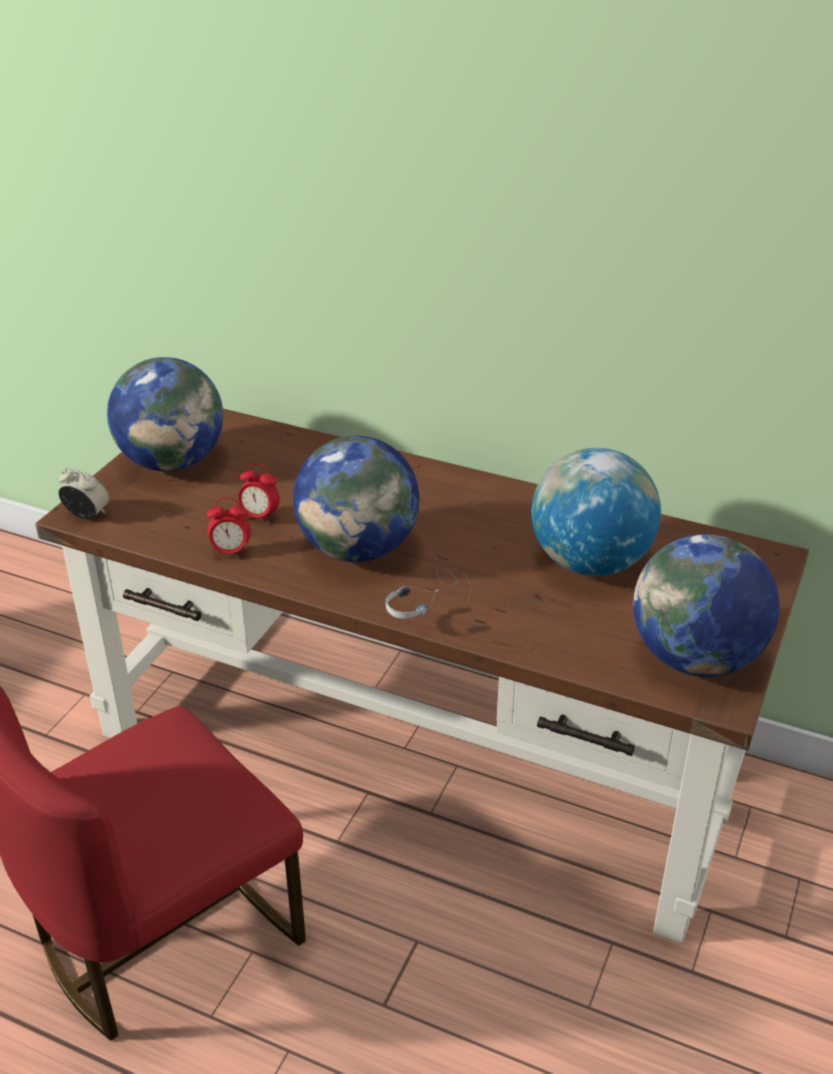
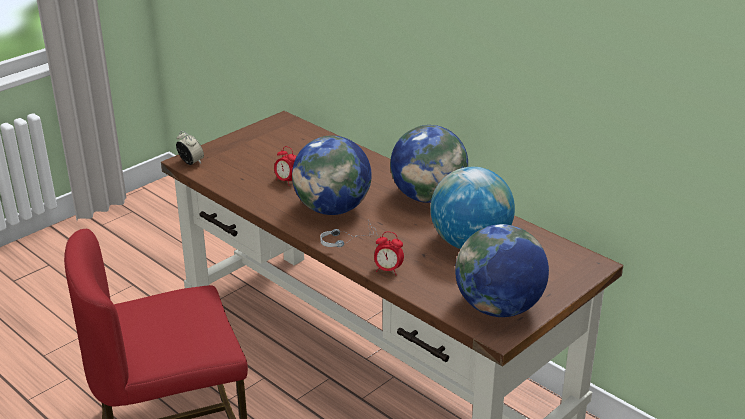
camera: 20 degrees right, 5 degrees down
globe [107,357,223,471] -> globe moved to [390,125,468,203]
alarm clock [207,497,251,558] -> alarm clock moved to [374,231,404,275]

